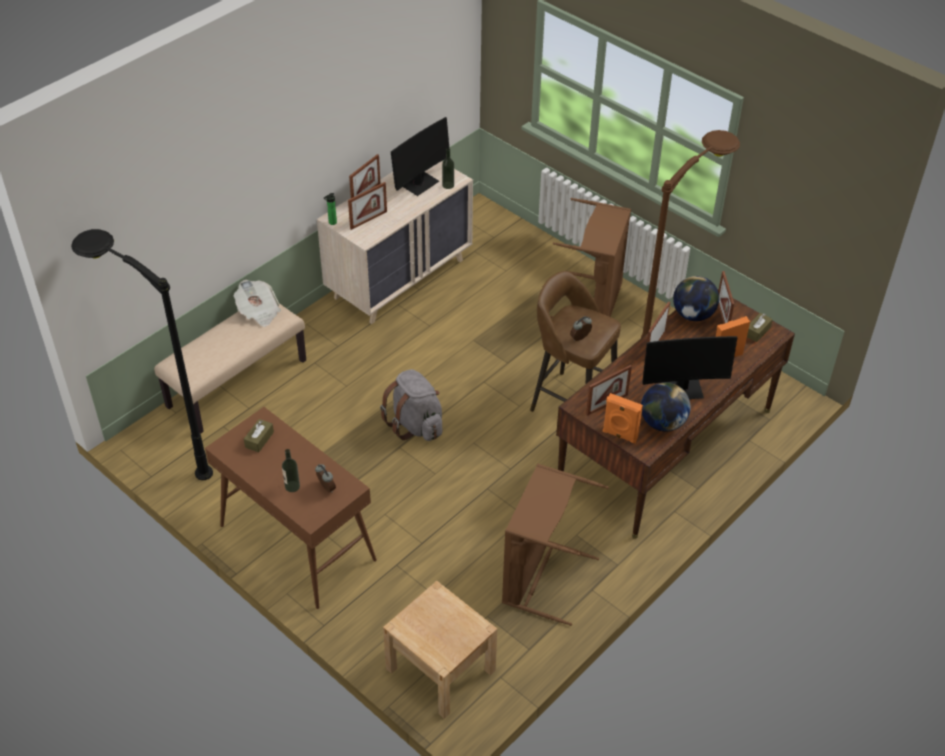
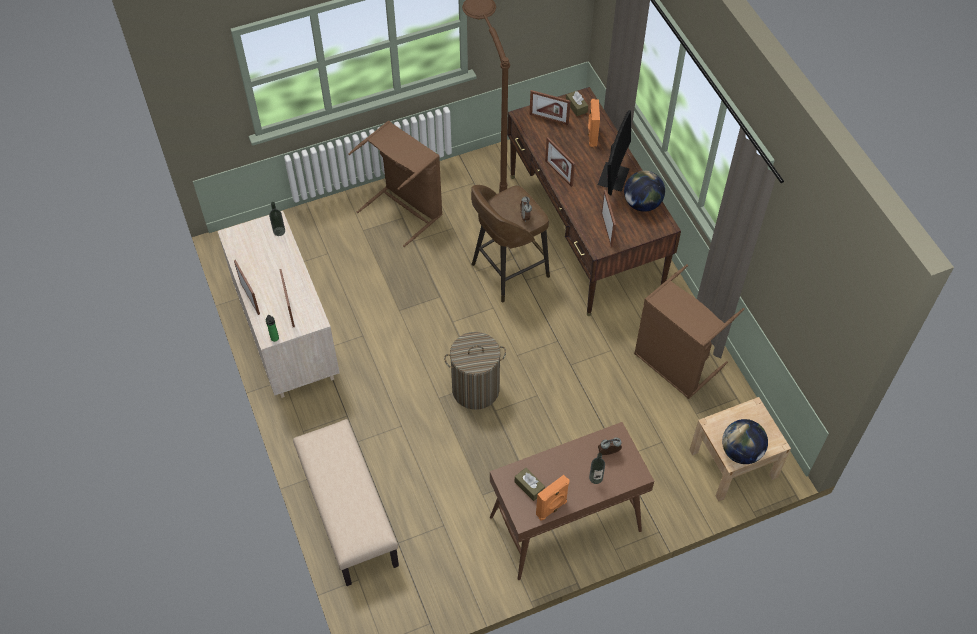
camera: 65 degrees left, 10 degrees up
black floor lamp [71,229,213,480] -> none
newspaper [234,280,281,327] -> none
grey backpack [380,369,443,441] -> laundry basket [444,332,506,410]
monitor [391,117,450,196] -> none
orange speaker [603,393,643,443] -> orange speaker moved to [536,475,569,520]
globe [673,276,719,321] -> globe moved to [722,419,768,464]

